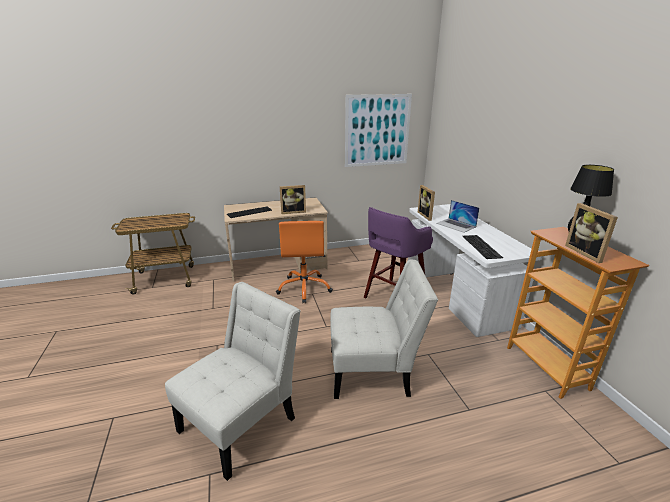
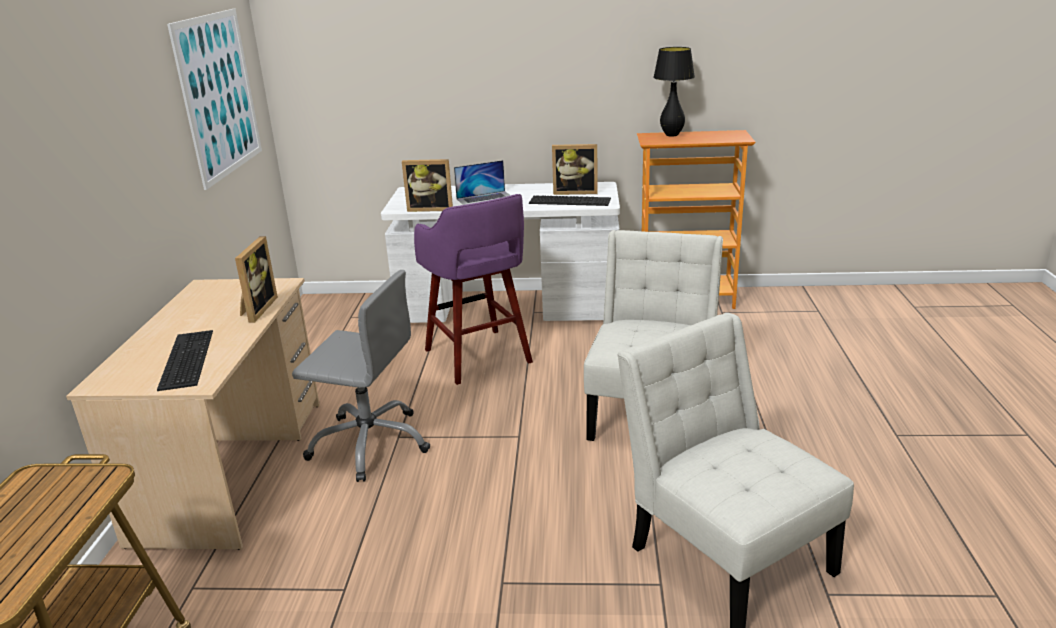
camera: 70 degrees left, 0 degrees up
orange office chair [276,221,333,303] -> grey office chair [292,270,431,482]
picture frame [565,203,618,263] -> picture frame moved to [552,144,598,195]

